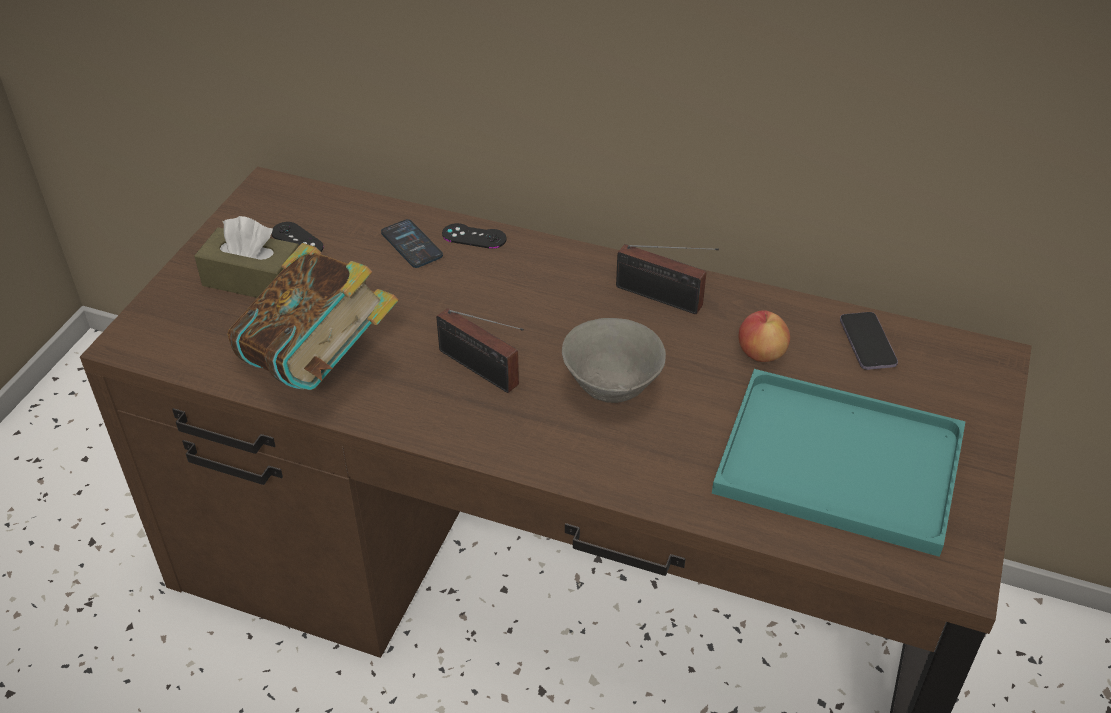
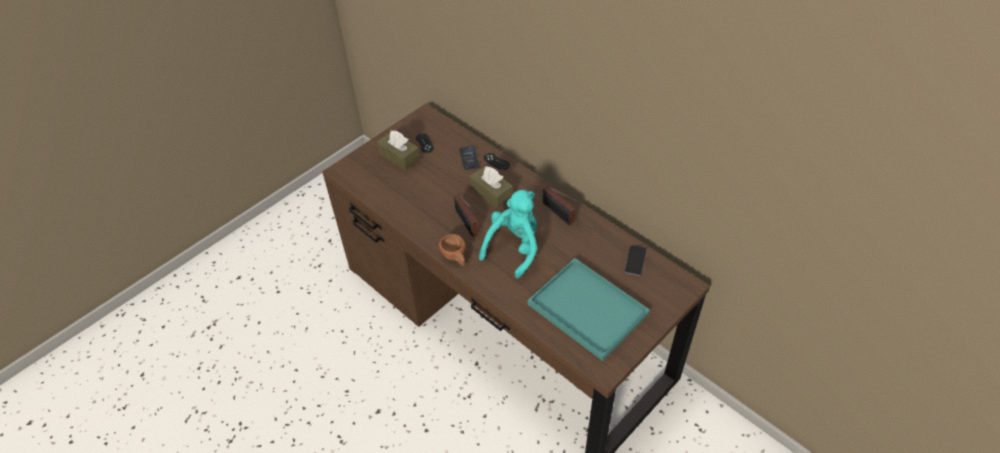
camera: 25 degrees right, 5 degrees up
book [227,243,398,390] -> none
grey bowl [562,318,666,403] -> turquoise plush toy [479,190,538,278]
apple [739,310,790,362] -> none
none -> brown cup [439,234,466,266]
none -> brown tissue box [470,166,513,209]

